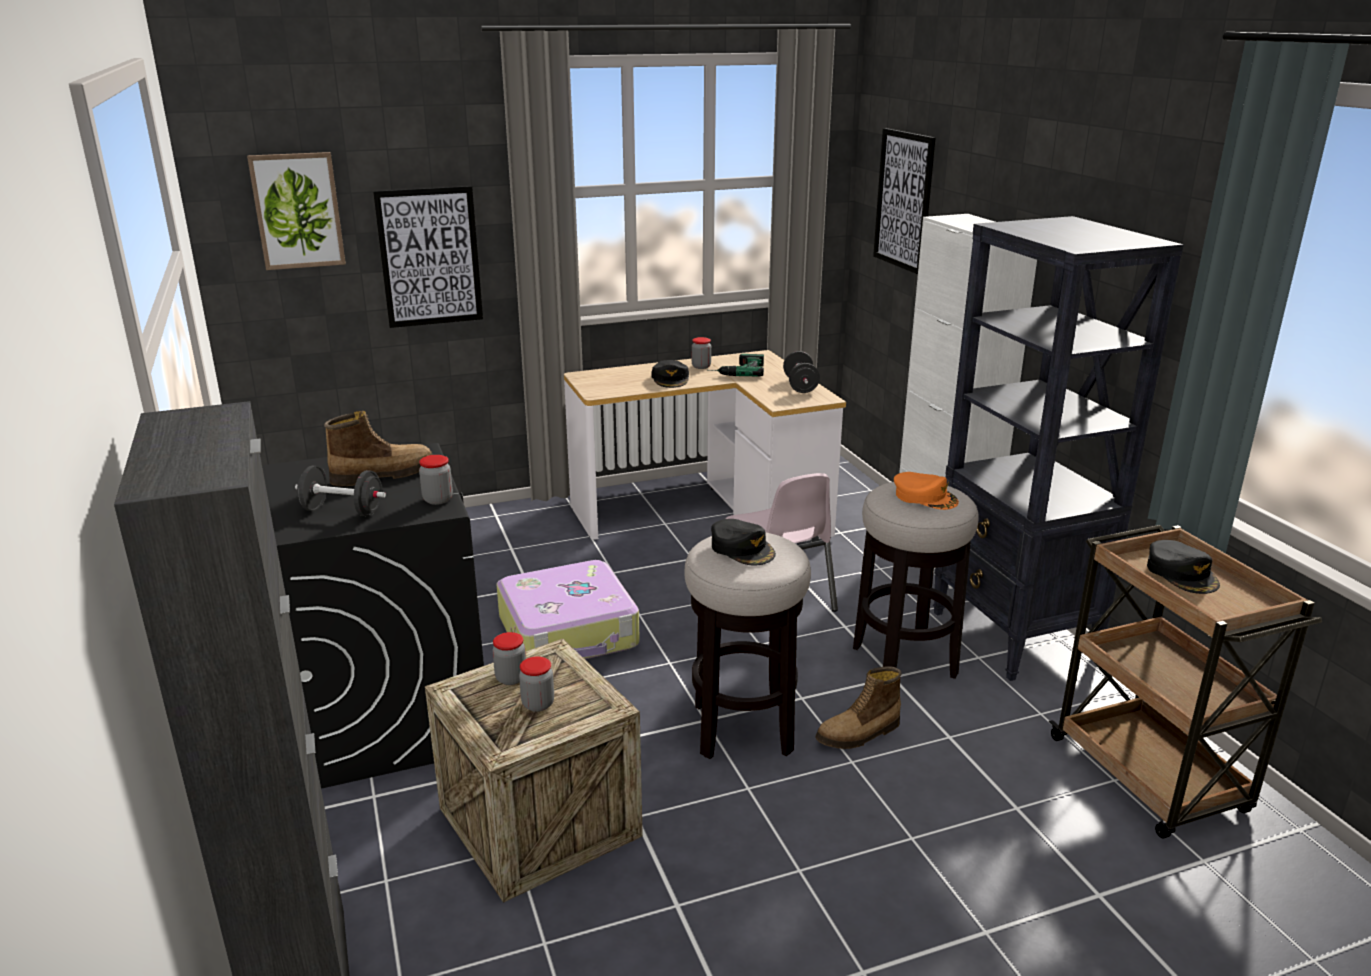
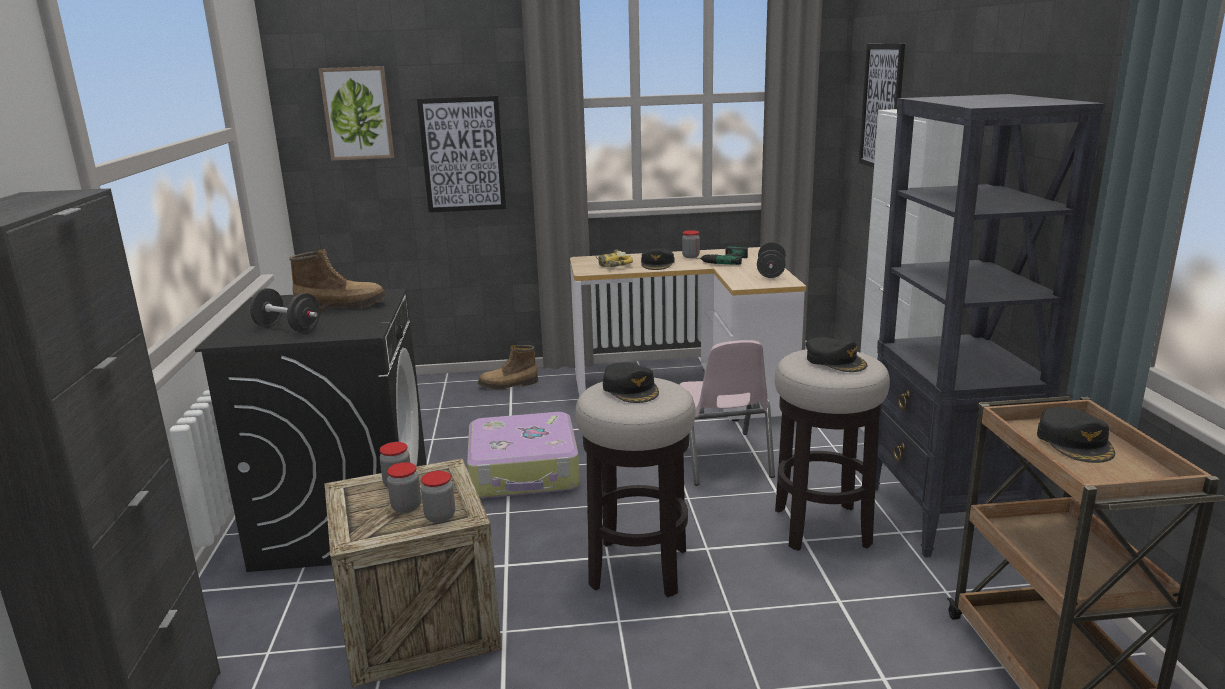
camera: 15 degrees right, 5 degrees down
jar [419,455,453,505] -> jar moved to [421,471,455,523]
boot [815,666,901,749] -> boot moved to [478,345,538,390]
orange cap [894,472,959,510] -> black cap [806,337,868,372]
none -> power drill [596,249,633,267]

